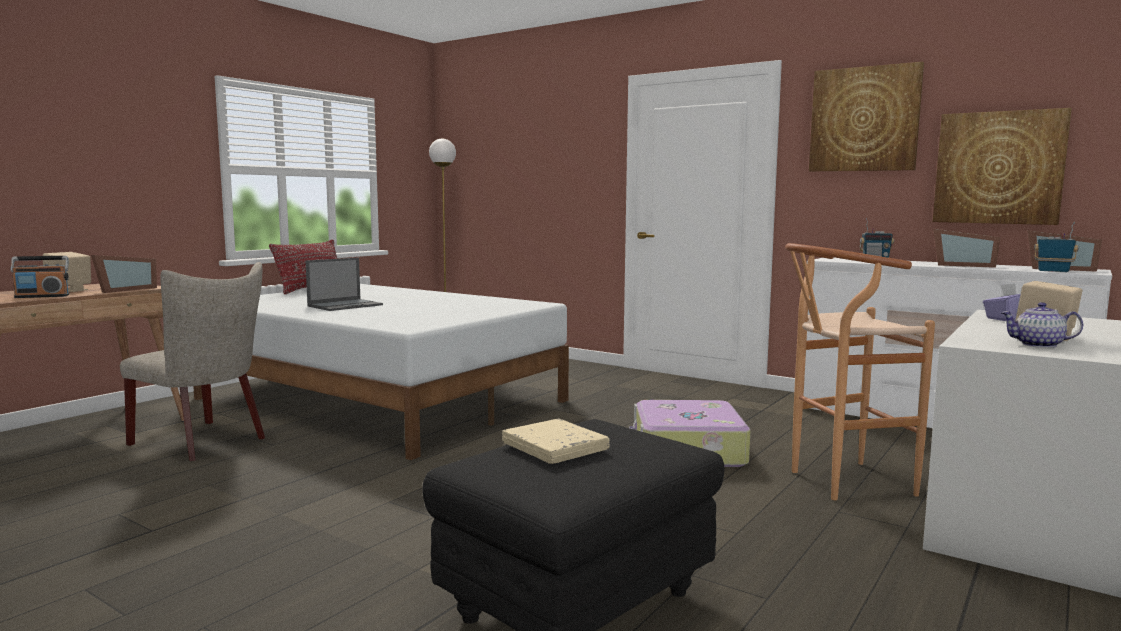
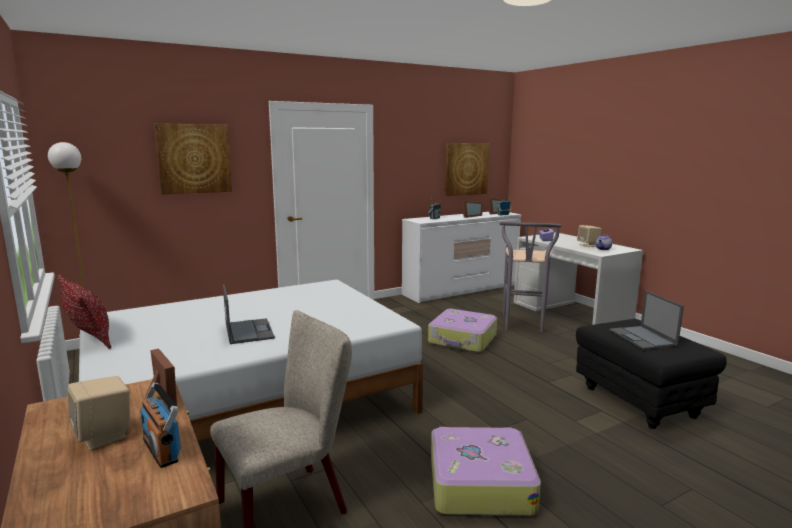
camera: 65 degrees left, 5 degrees up
radio [11,256,69,298] -> radio turned 135 degrees clockwise [140,382,181,468]
beige book [502,418,610,464] -> laptop [609,291,684,350]
brown stool [785,243,935,500] -> grey stool [500,222,562,332]
picture [809,62,924,171] -> picture moved to [154,123,232,194]
none -> suitcase [431,427,541,516]

